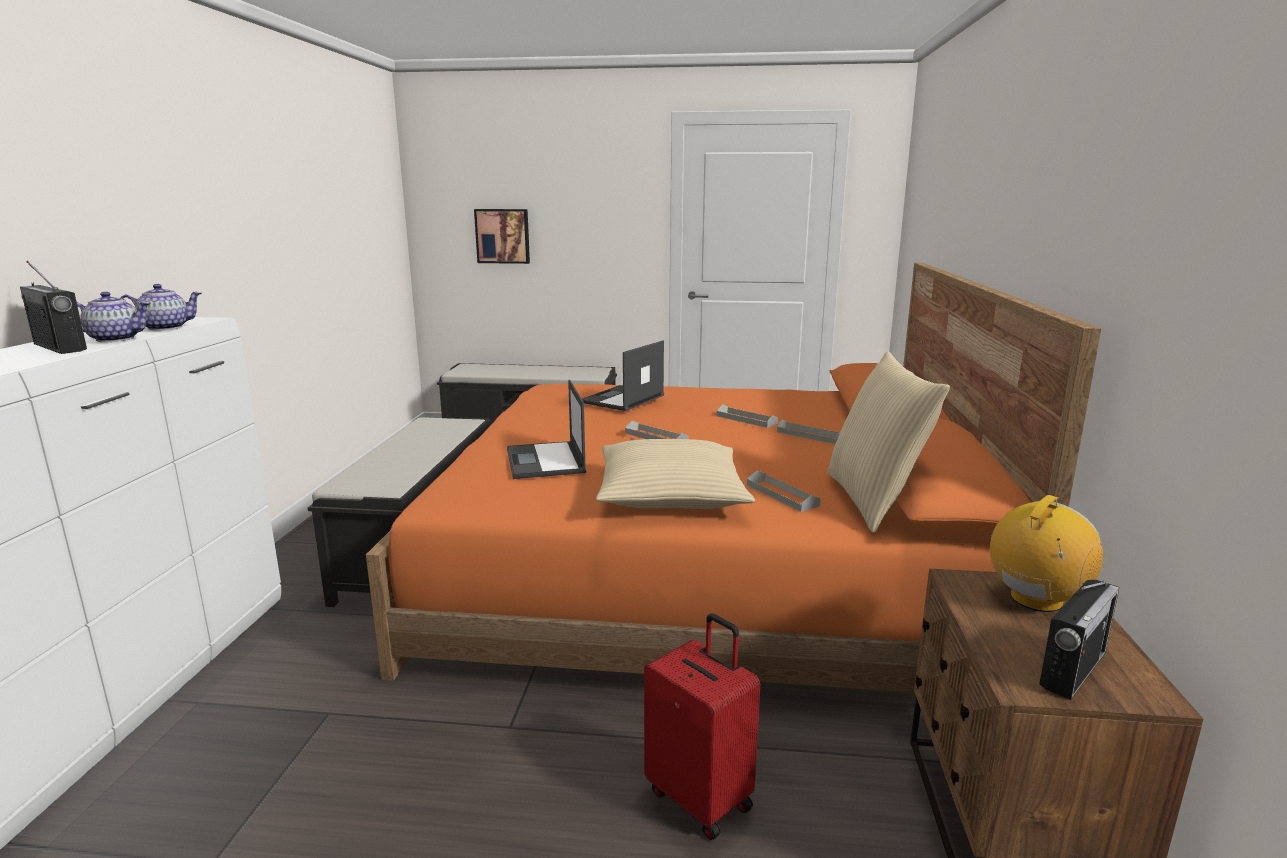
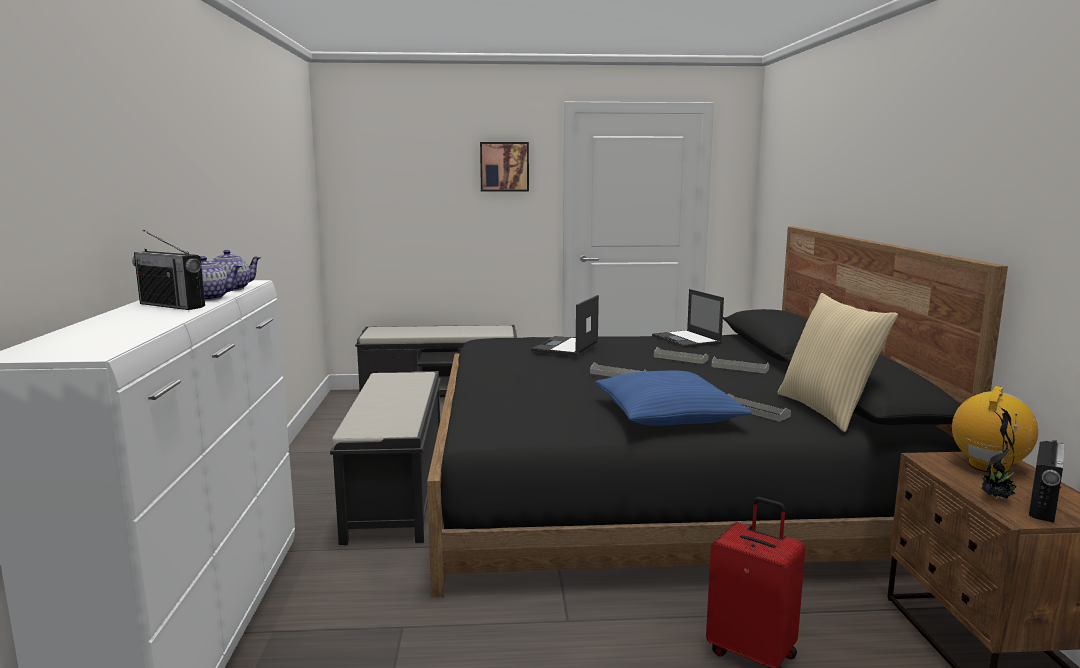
camera: 10 degrees left, 5 degrees down
orange bed [366,263,1101,693] -> black bed [427,226,1008,597]
picture [474,209,530,264] -> picture moved to [480,142,529,191]
laptop [507,380,586,479] -> laptop moved to [652,289,724,348]
beige pillow [596,439,755,509] -> blue pillow [595,371,752,426]
none -> potted plant [981,407,1017,499]

